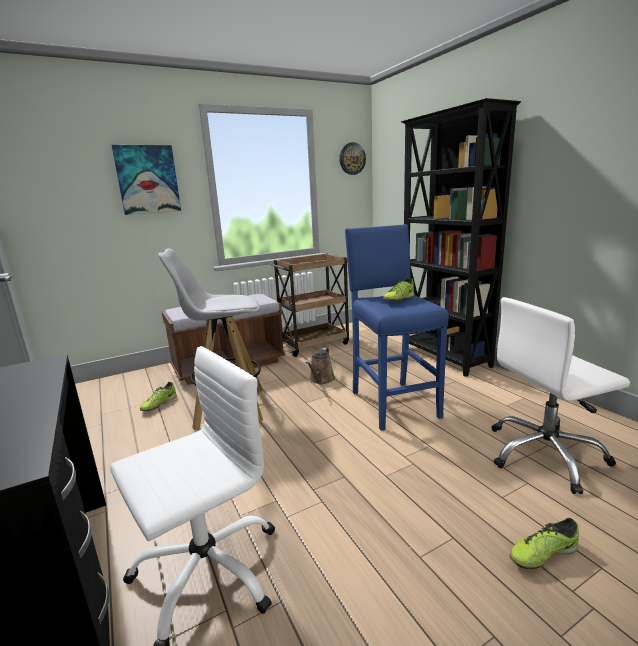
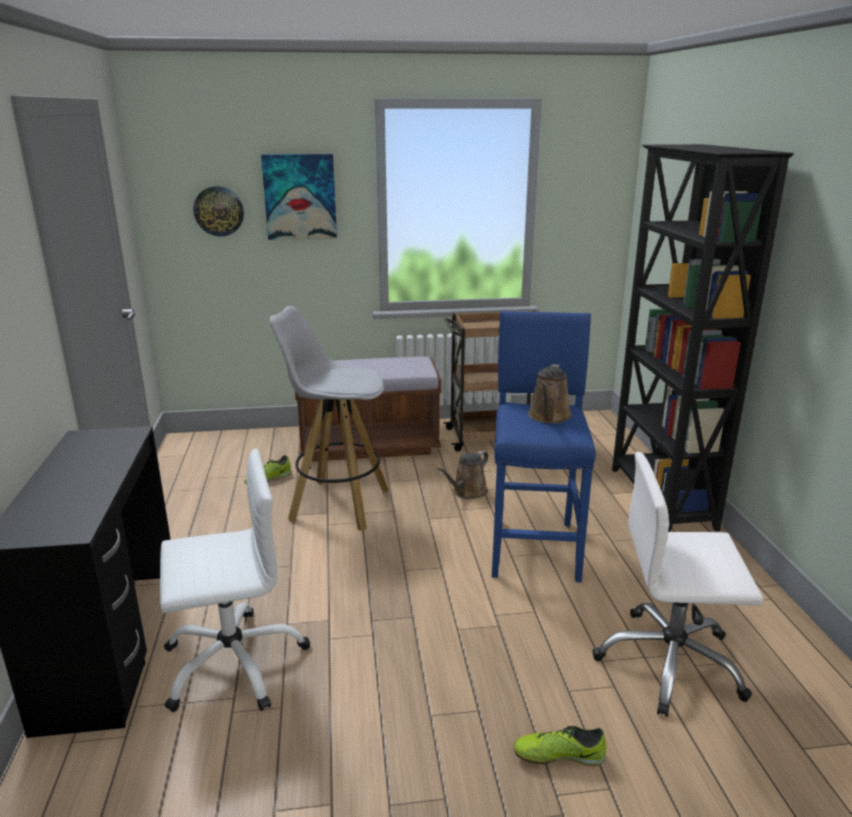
camera: 20 degrees right, 5 degrees up
wall clock [339,142,366,175] -> wall clock moved to [193,186,244,236]
shoe [383,277,414,301] -> brown watering can [528,364,572,424]

